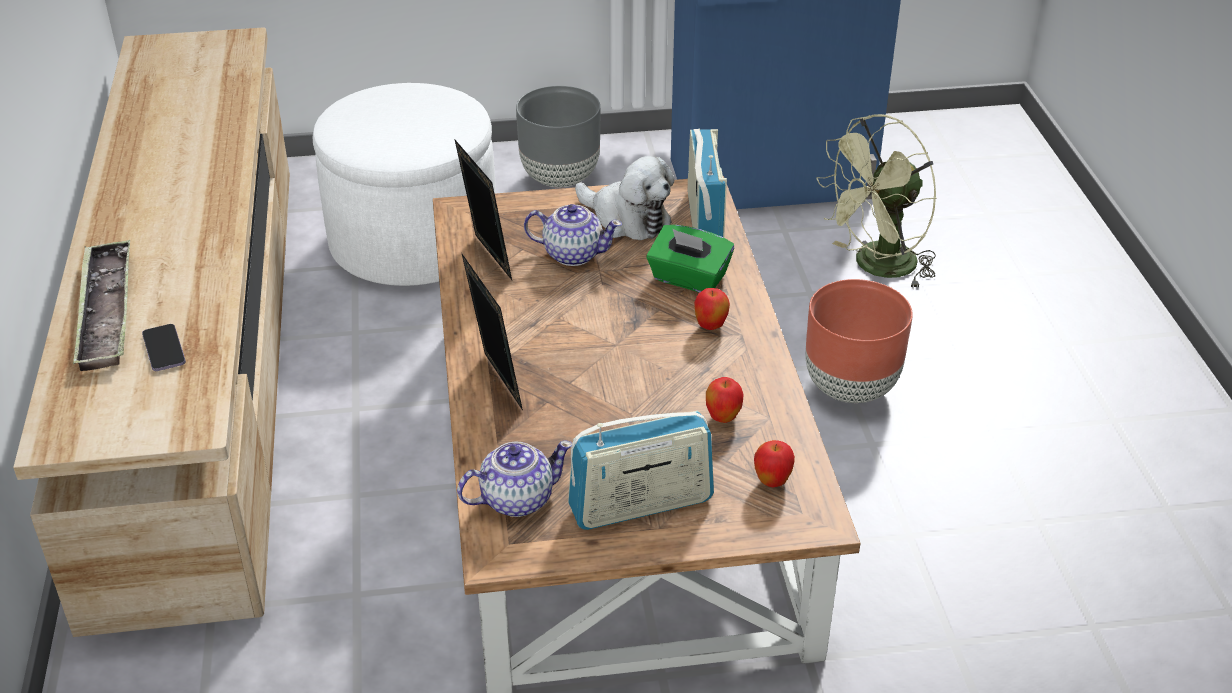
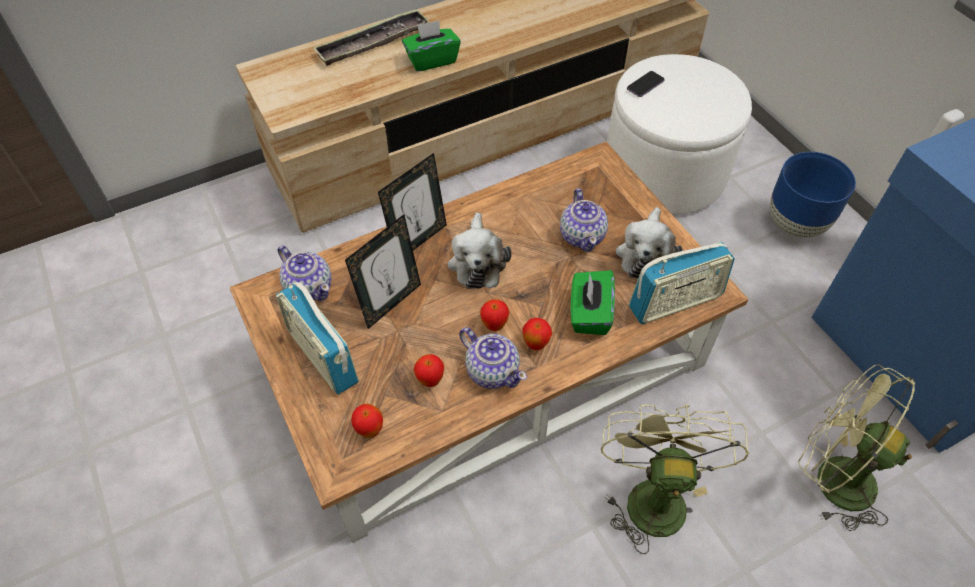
camera: 70 degrees right, 15 degrees up
phone [142,324,186,371] -> phone moved to [627,71,665,97]
picture frame [455,140,512,280] -> picture frame moved to [345,214,421,329]
grey planter [516,86,601,187] -> blue planter [770,152,856,238]
brown planter [805,279,913,403] -> green fan [601,404,749,554]
none -> green tissue box [402,20,461,72]
none -> plush toy [448,212,512,289]
none -> teapot [459,327,527,389]
none -> apple [480,299,509,331]

